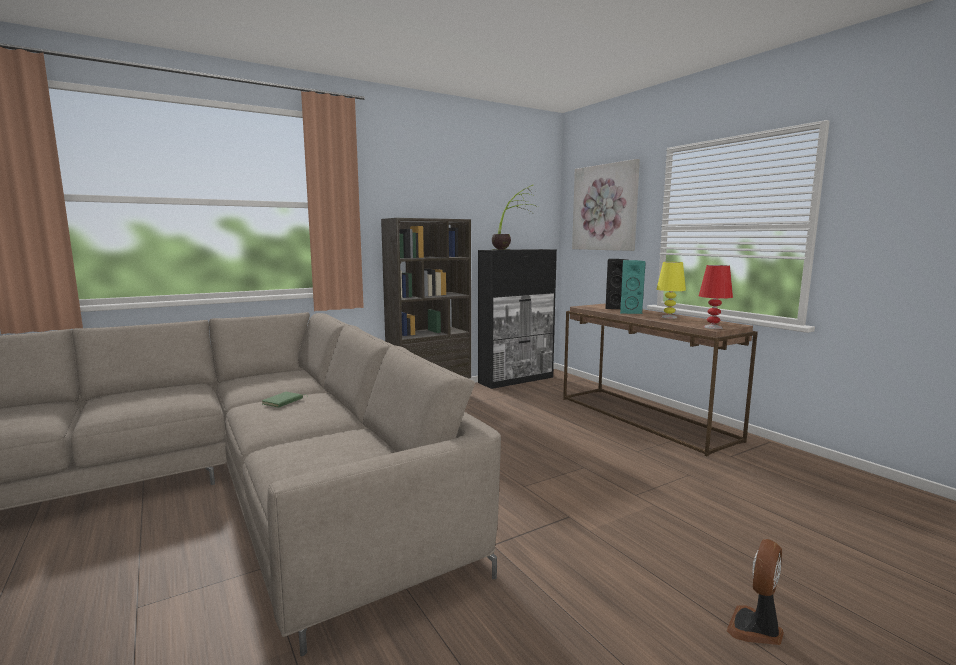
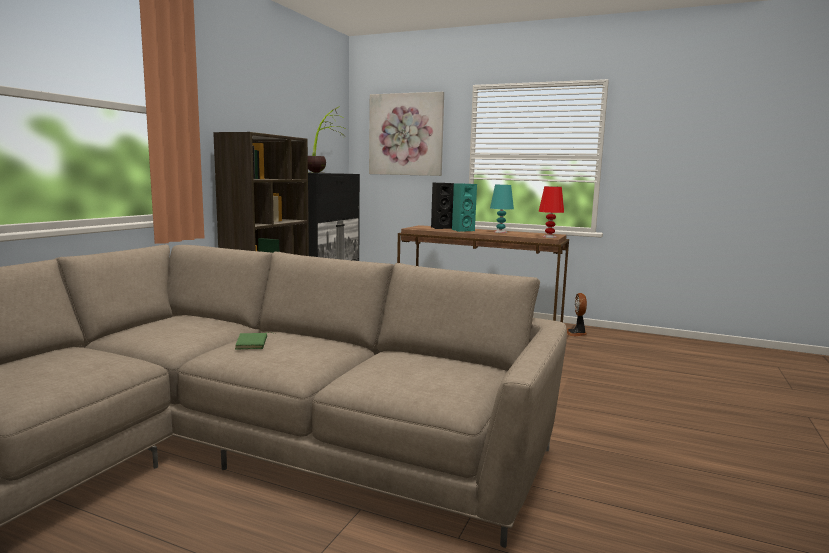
camera: 35 degrees left, 0 degrees up
yellow table lamp [657,262,686,319] -> turquoise table lamp [490,185,514,233]
fan [726,539,784,645] -> fan moved to [567,293,588,336]

